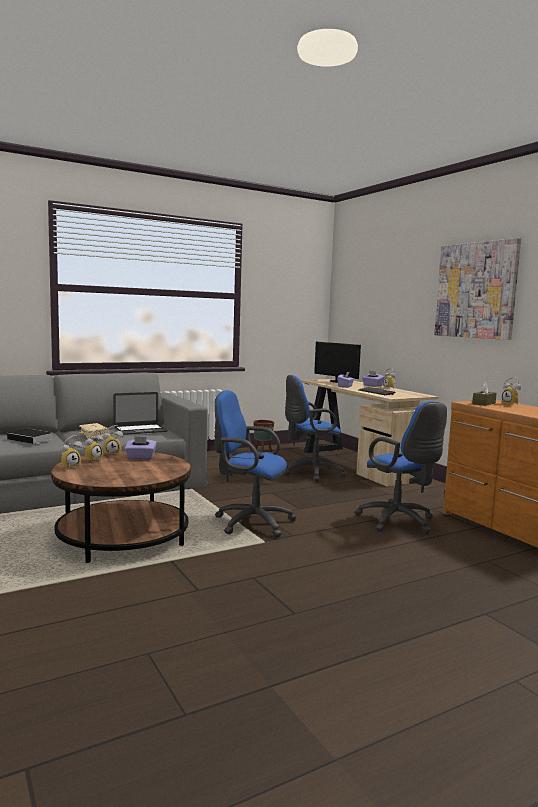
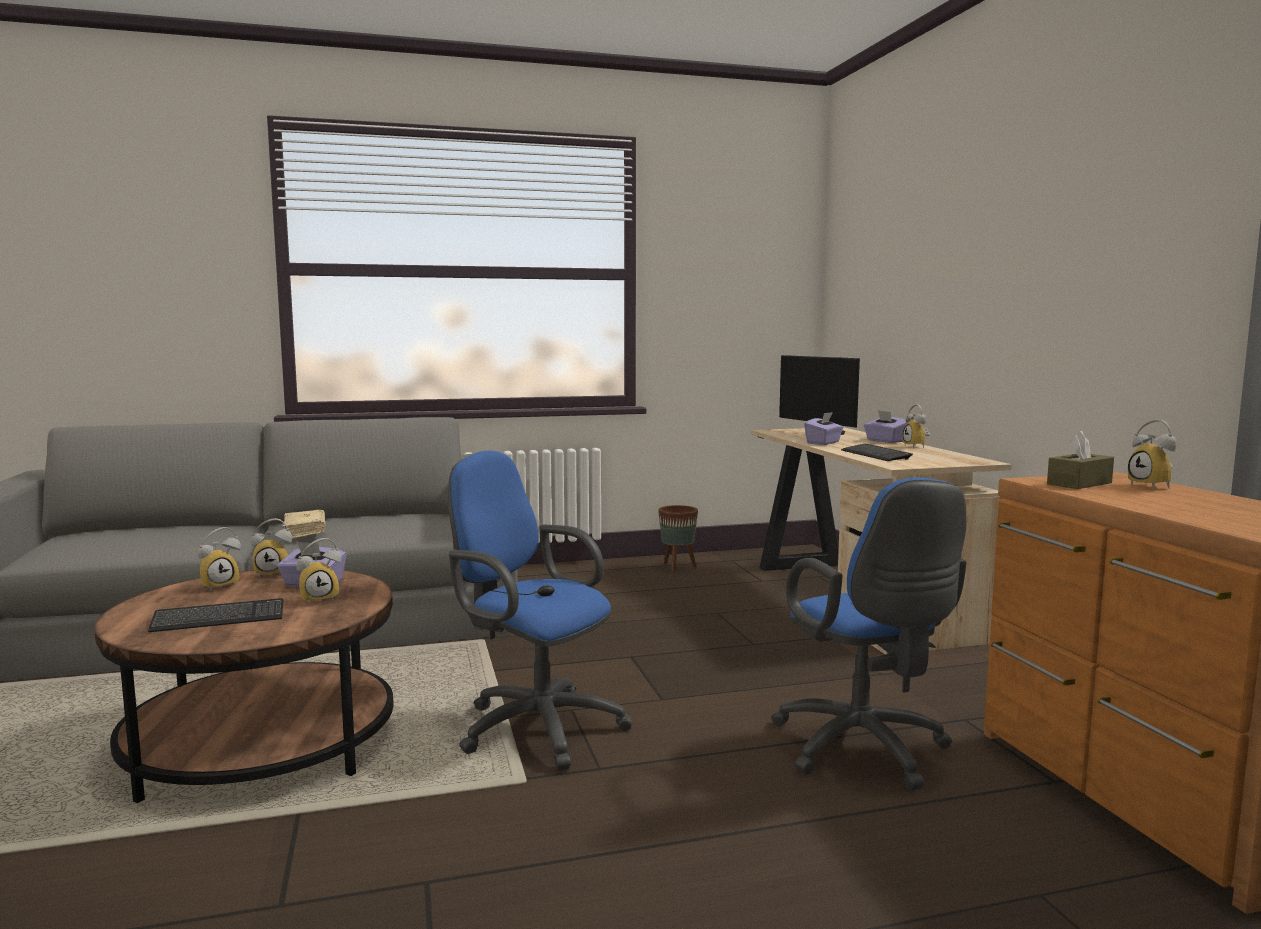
camera: 15 degrees right, 0 degrees up
book [7,429,53,444] -> none
alarm clock [60,435,82,470] -> alarm clock moved to [297,538,342,605]
laptop [113,392,168,435] -> none
blue office chair [284,375,347,482] -> none
picture [434,238,521,340] -> none
none -> keyboard [148,598,284,632]

